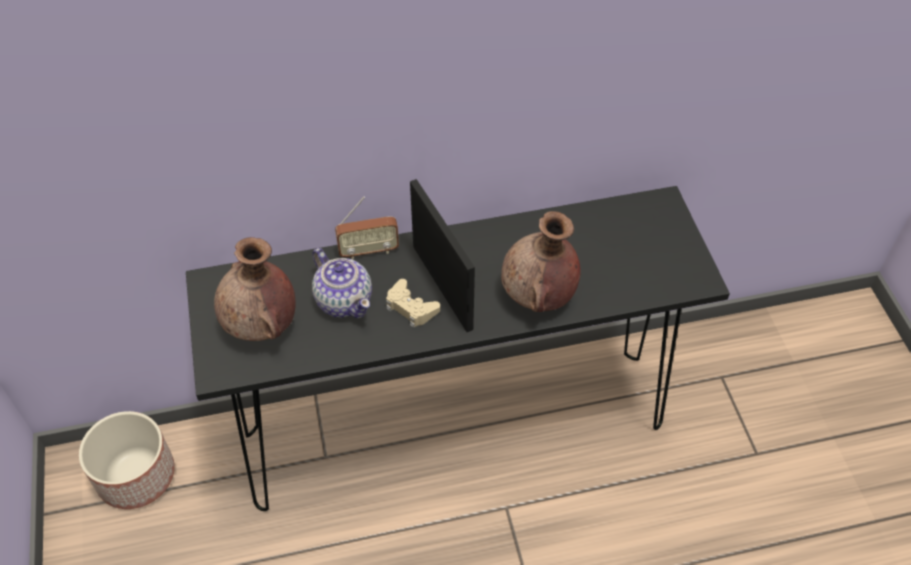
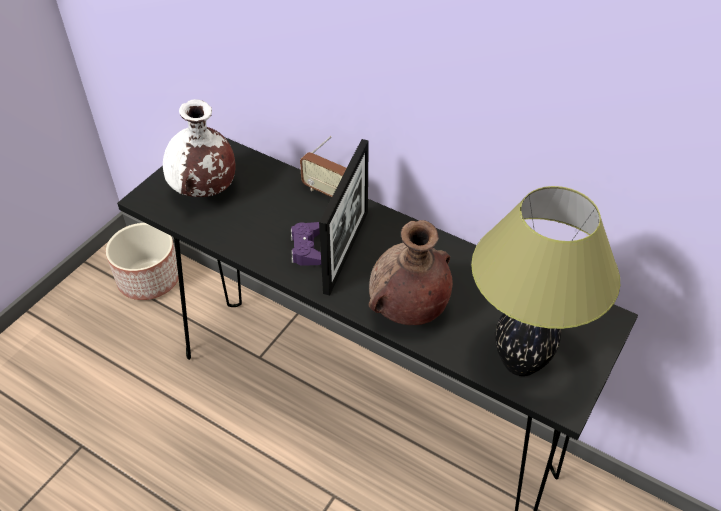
camera: 45 degrees right, 5 degrees down
brown vase [214,237,296,341] -> white vase [163,99,236,197]
teapot [312,248,372,318] -> none
beige game controller [386,279,440,328] -> purple game controller [291,222,321,266]
none -> table lamp [471,186,620,376]

